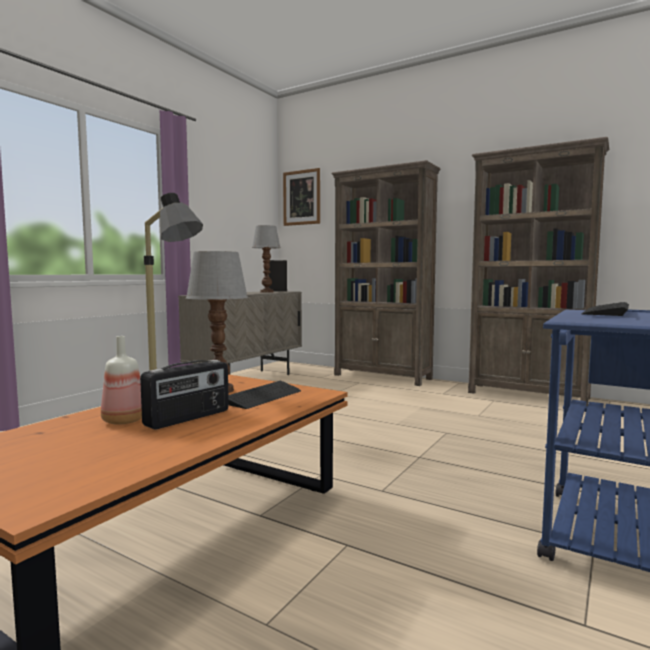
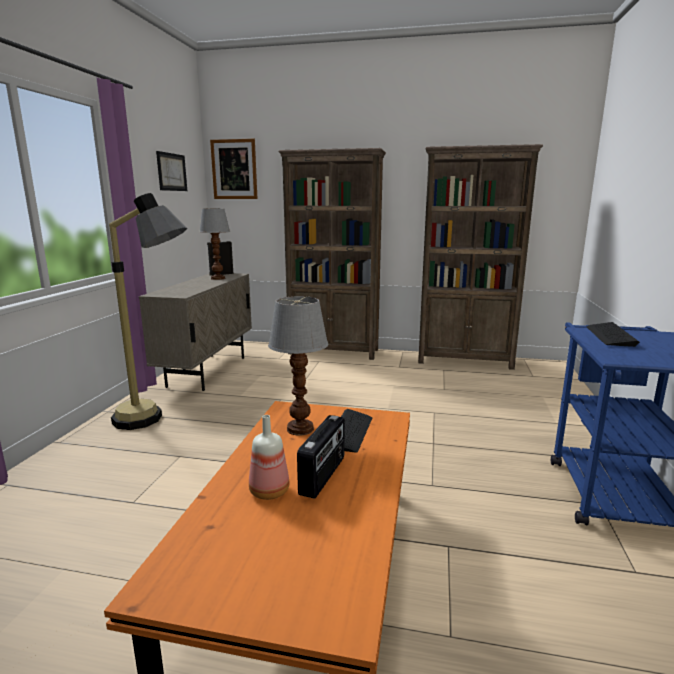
camera: 20 degrees left, 10 degrees up
none -> picture [156,151,187,191]

